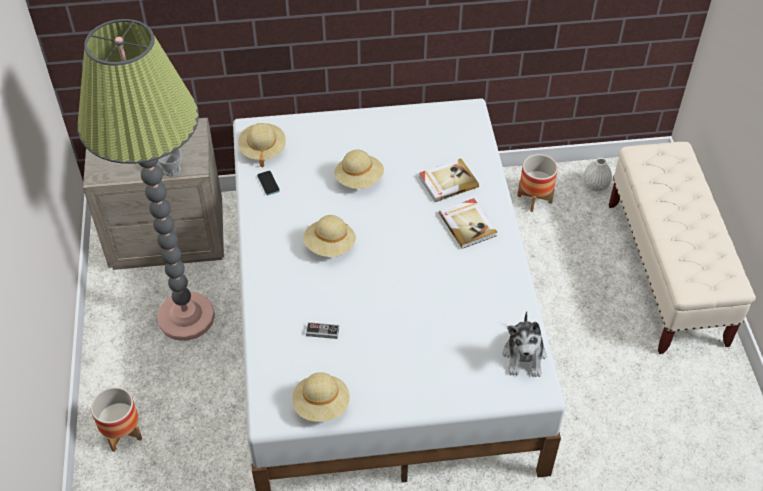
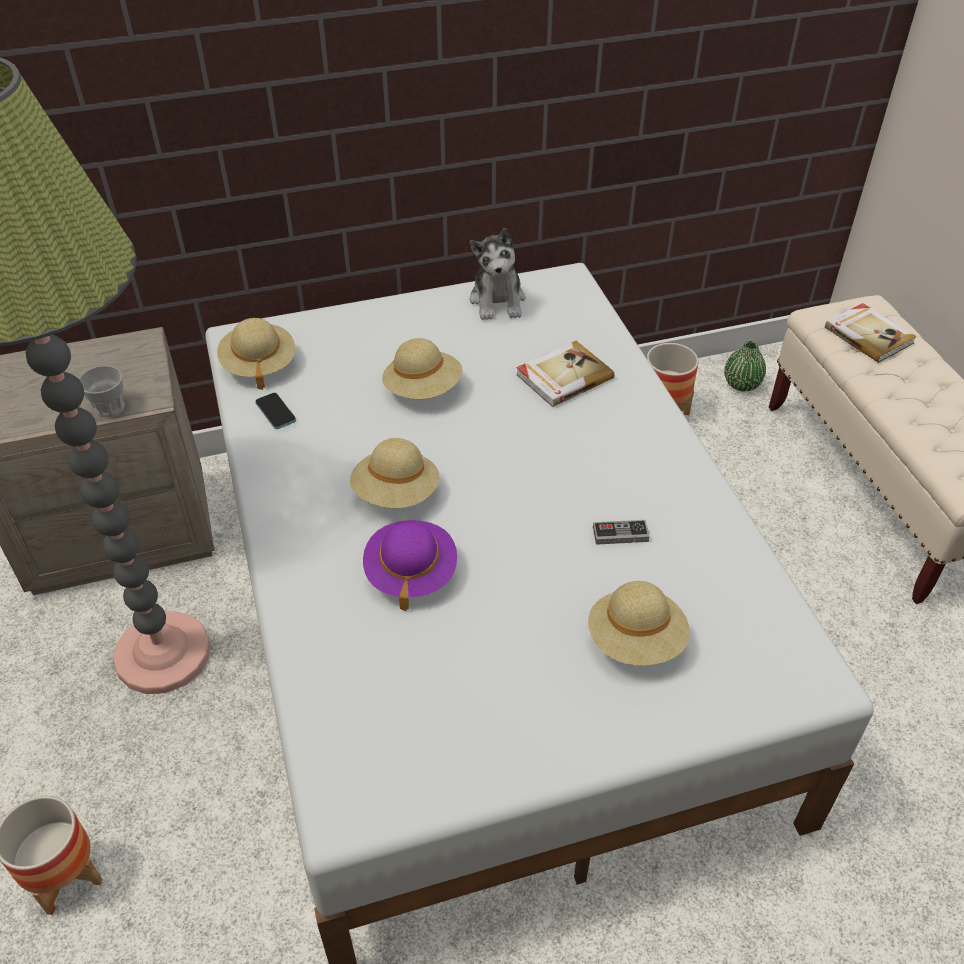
camera: 10 degrees left, 5 degrees down
beige hat [292,372,350,422] -> beige hat moved to [588,581,690,665]
game controller [306,322,339,339] -> game controller moved to [593,520,650,545]
book [439,198,497,249] -> book moved to [825,303,917,363]
plush toy [503,311,546,377] -> plush toy moved to [470,228,525,320]
white vase [583,158,612,191] -> green vase [725,341,766,392]
none -> purple hat [363,520,457,611]

